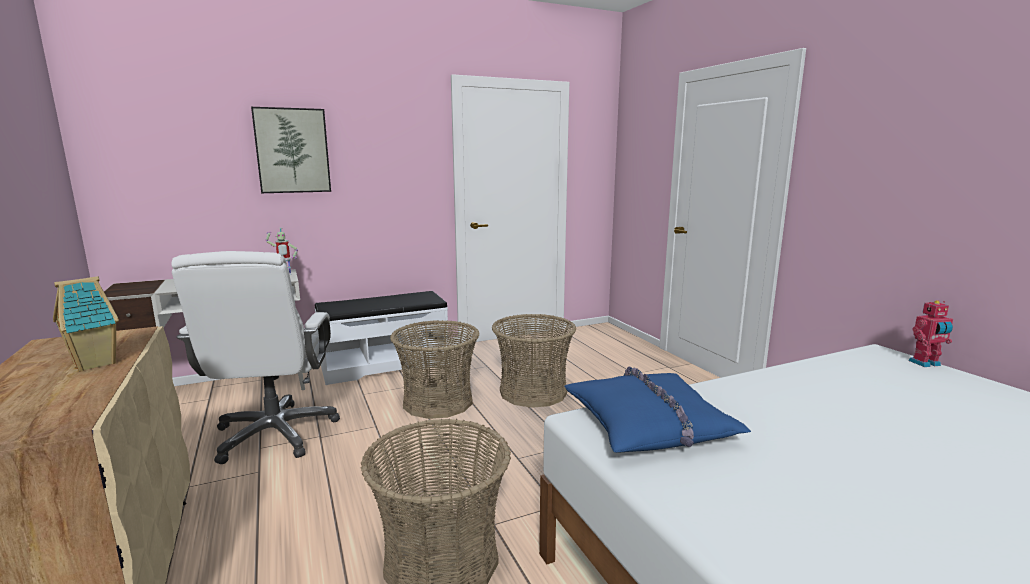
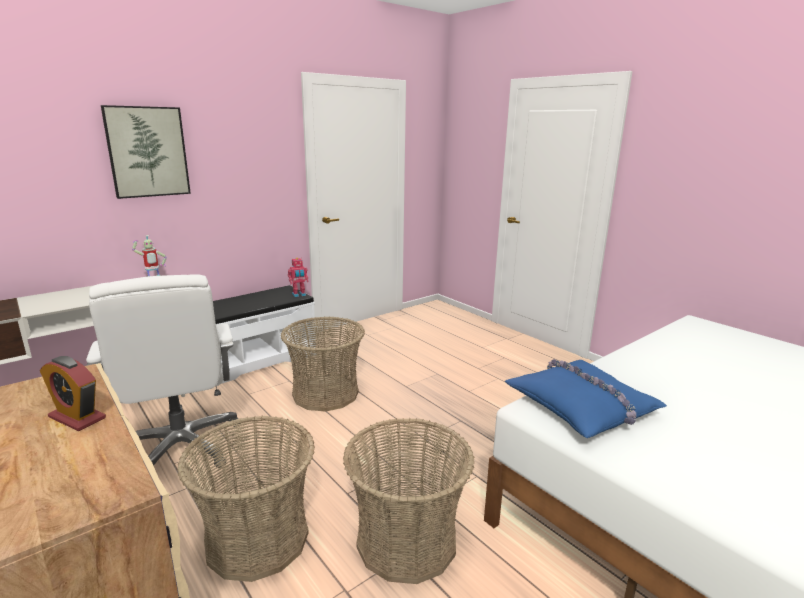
camera: 15 degrees left, 5 degrees up
toy house [53,276,119,371] -> alarm clock [40,356,106,431]
basket [492,314,576,408] -> basket moved to [177,416,315,582]
toy robot [909,300,953,367] -> toy robot moved to [288,258,309,297]

